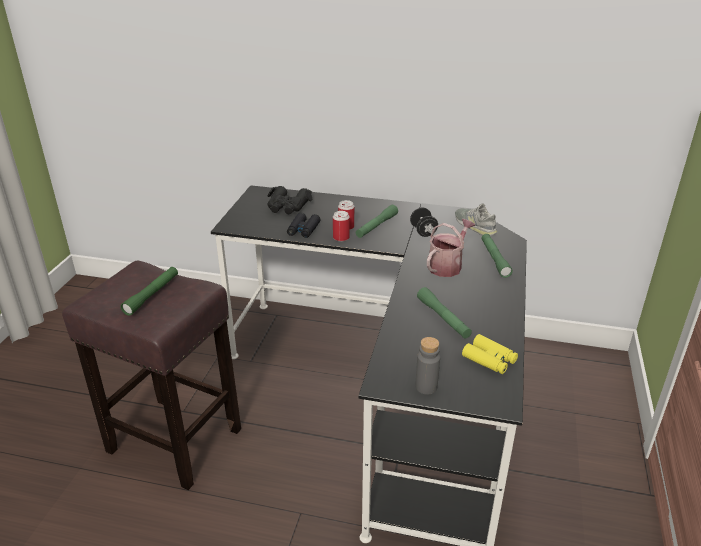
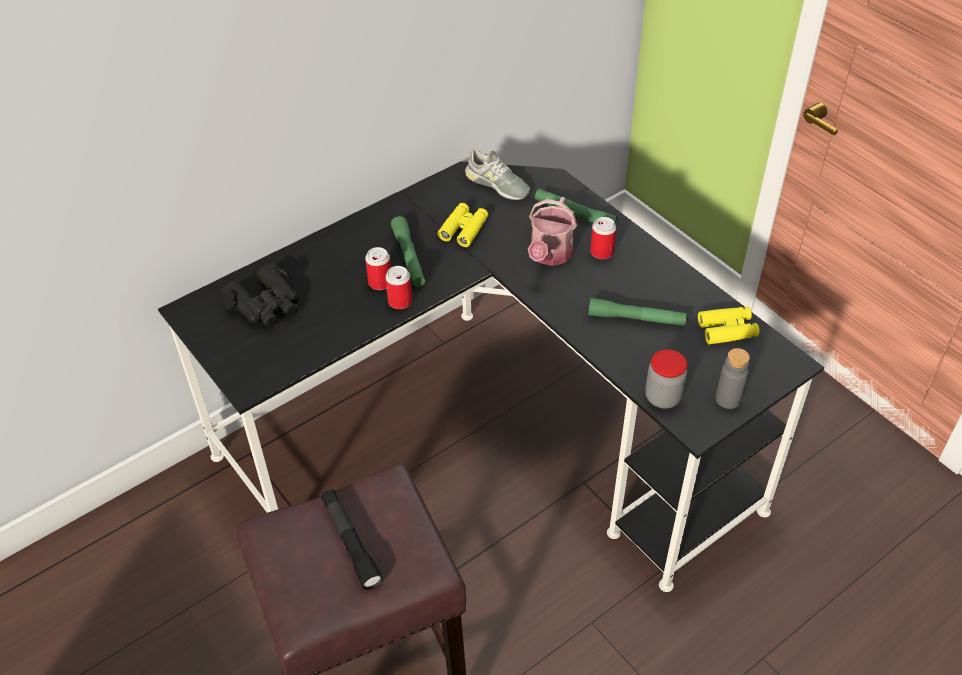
camera: 50 degrees left, 15 degrees up
green flashlight [121,267,178,316] -> black flashlight [321,489,383,590]
black binoculars [287,213,321,238] -> none
black dumbbell [410,208,438,237] -> yellow binoculars [438,203,488,247]
watering can [427,219,475,277] -> watering can turned 150 degrees counterclockwise [528,197,577,266]
grey shoe [455,203,497,236] -> grey shoe turned 150 degrees counterclockwise [465,149,530,200]
none -> can [590,217,616,259]
none -> jar [645,349,687,409]

